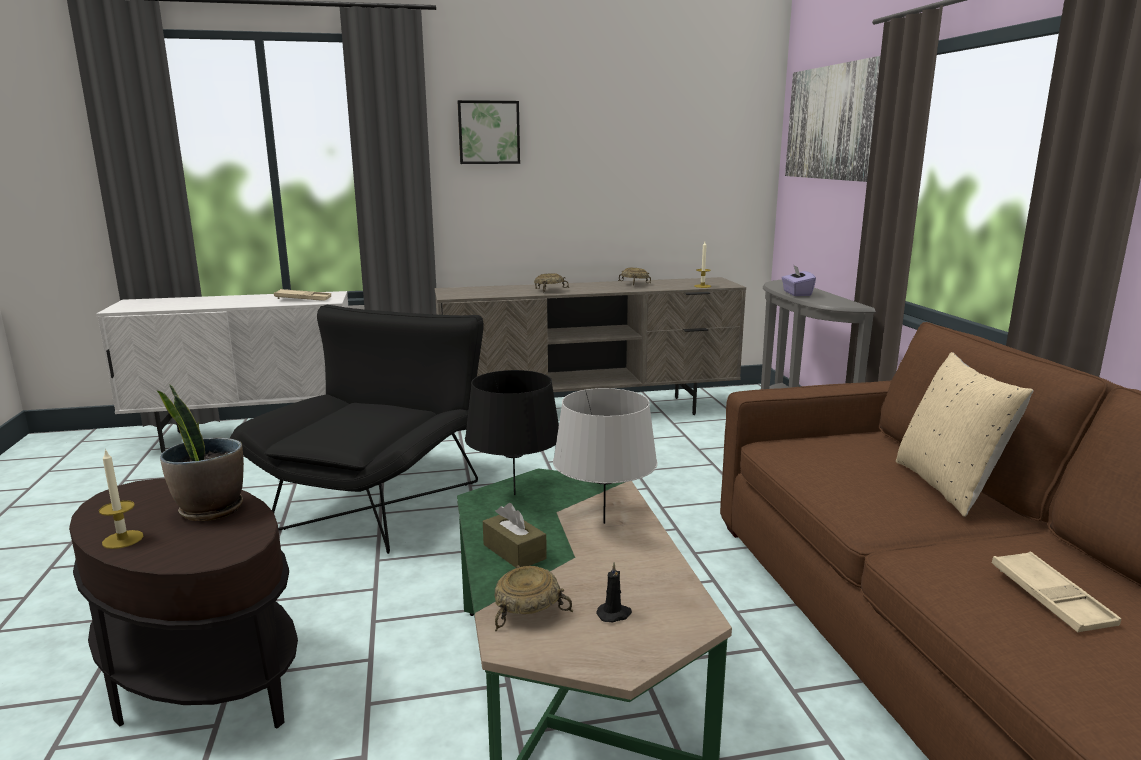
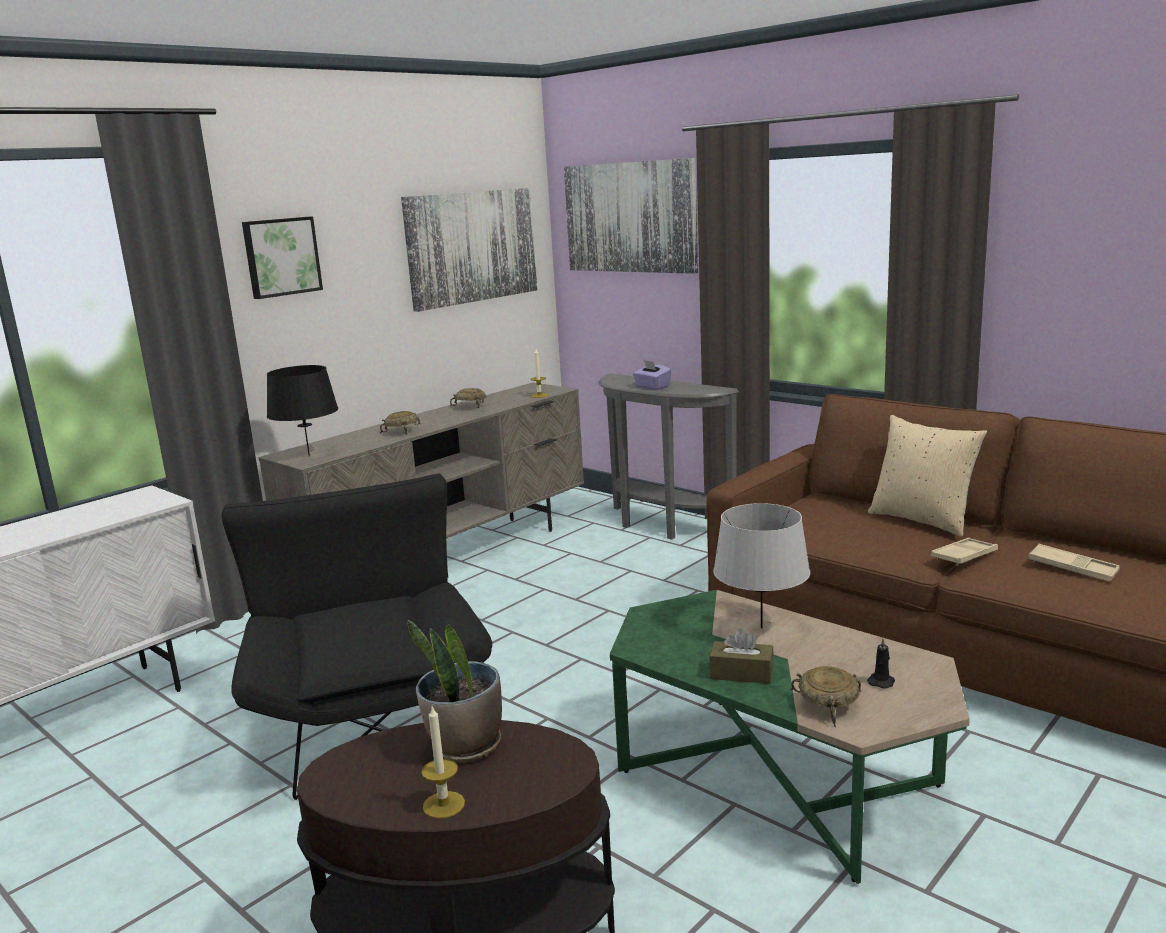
camera: 35 degrees left, 0 degrees up
beige tray [274,289,331,301] -> beige tray moved to [931,538,998,566]
black table lamp [465,370,559,495] -> black table lamp moved to [267,365,338,456]
none -> picture [401,188,537,312]

